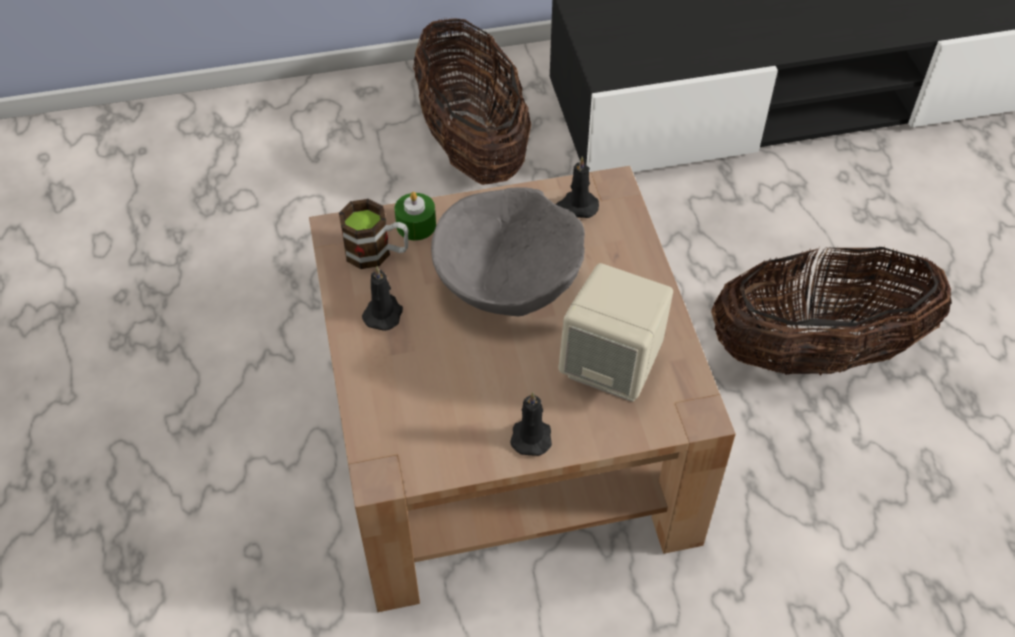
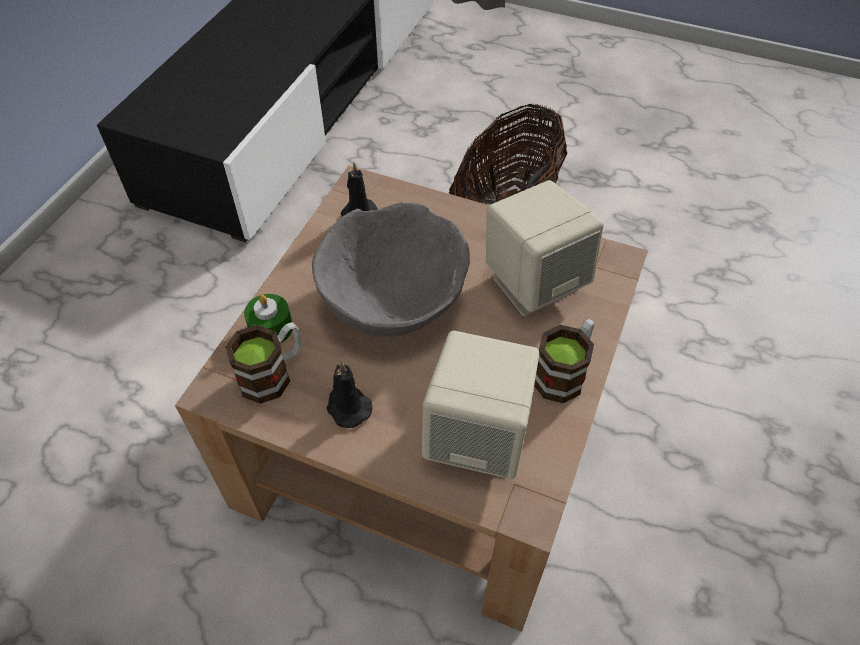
camera: 55 degrees left, 0 degrees up
basket [413,17,531,185] -> none
black candle [510,392,552,456] -> mug [534,319,594,403]
none -> beige speaker [422,331,539,479]

